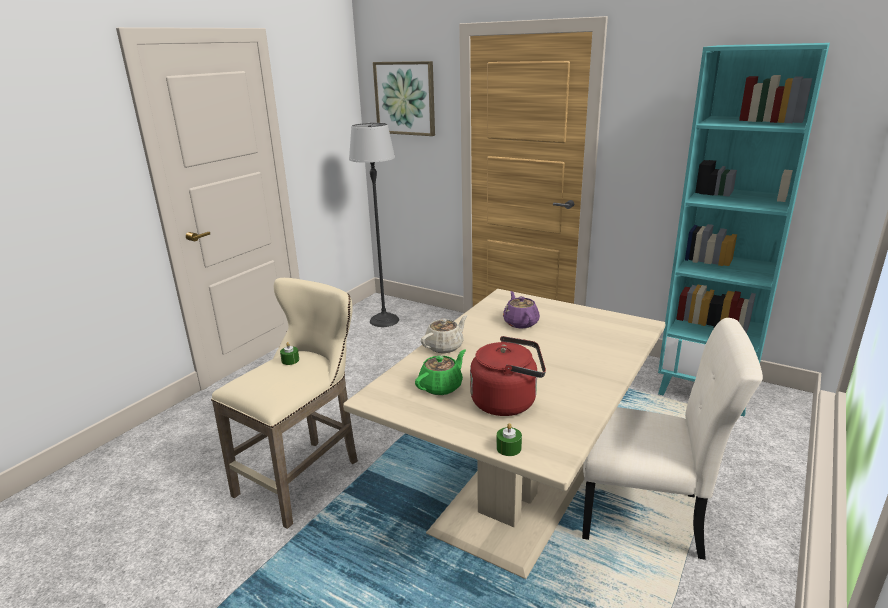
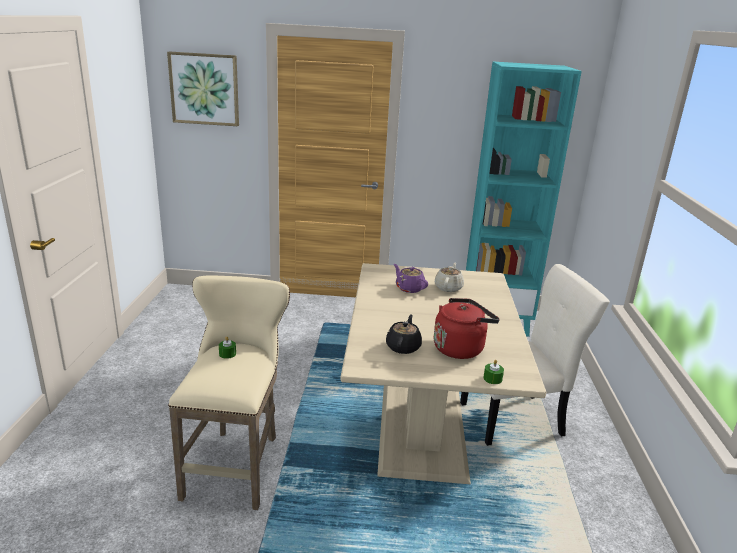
camera: 30 degrees left, 0 degrees up
floor lamp [349,123,399,327] -> none
green teapot [415,349,466,395] -> black teapot [386,314,422,354]
beige teapot [421,315,468,353] -> beige teapot moved to [435,262,464,292]

